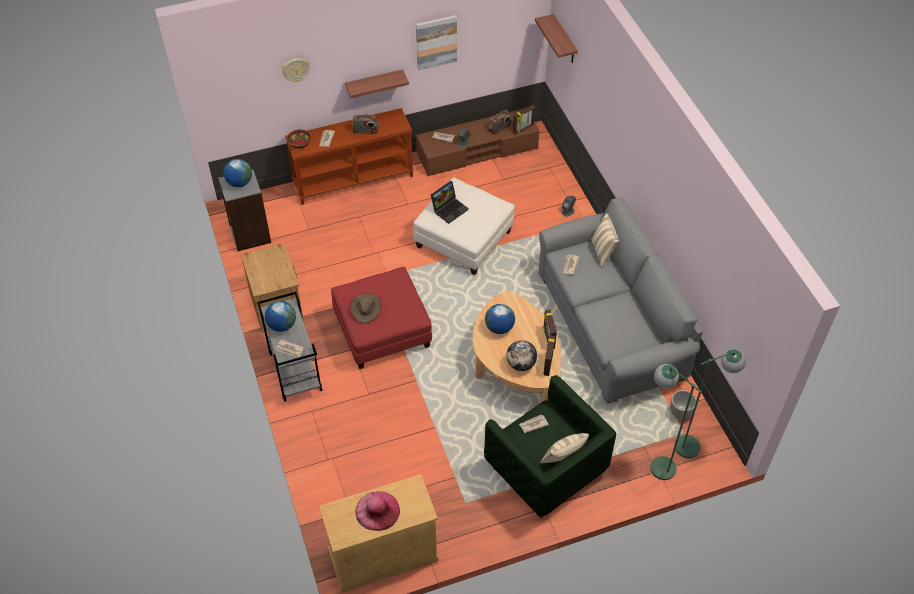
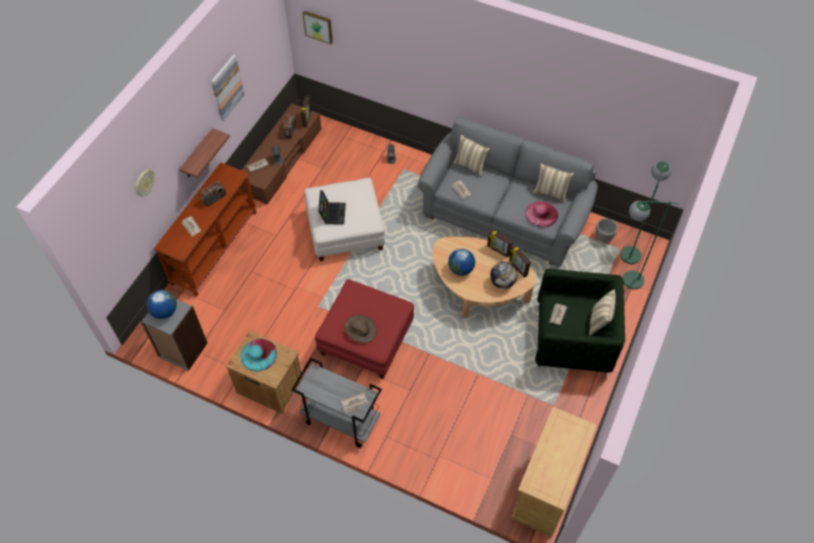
camera: 45 degrees left, 5 degrees up
globe [265,301,296,332] -> none
bowl [287,129,311,149] -> none
pink hat [355,491,400,531] -> pink hat moved to [525,201,558,228]
shelf [535,14,578,63] -> picture [303,11,333,44]
none -> turquoise hat [240,339,277,371]
none -> beige pillow [533,163,574,203]

